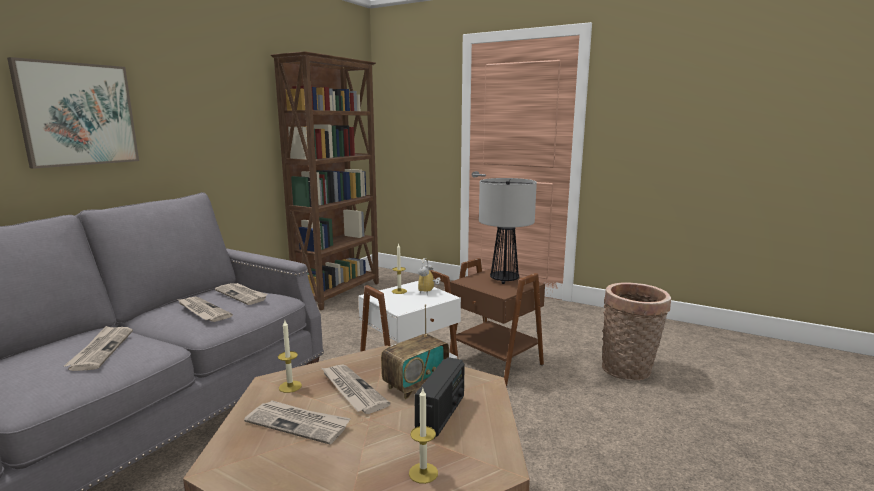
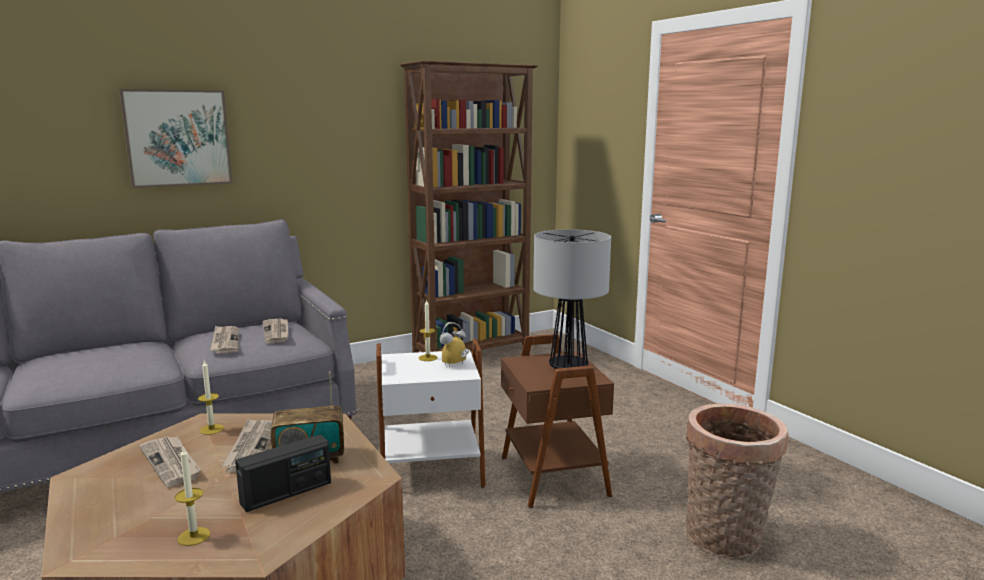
camera: 30 degrees right, 0 degrees up
newspaper [64,326,133,371] -> none

